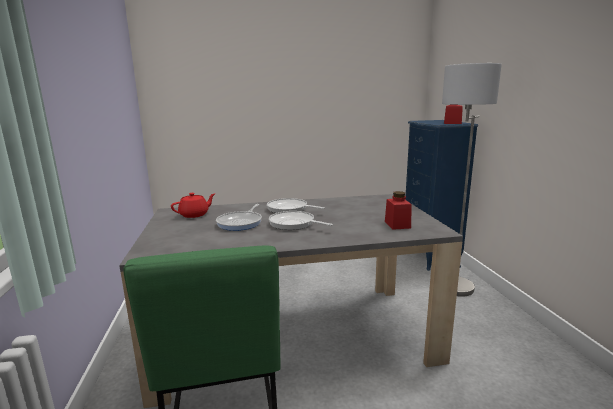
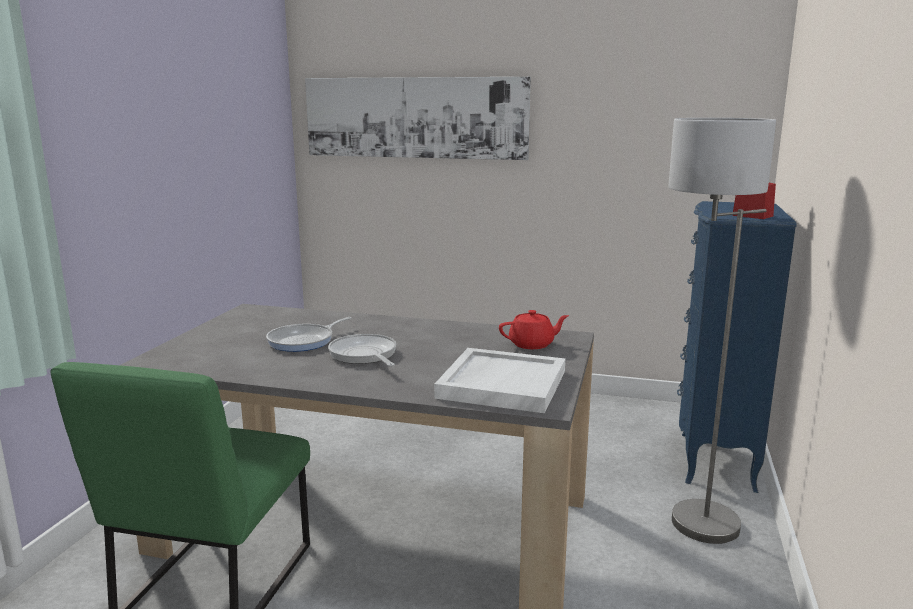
camera: 25 degrees right, 0 degrees up
red teapot [171,193,216,218] -> red teapot moved to [499,310,569,349]
frying pan [267,198,325,213] -> none
red jar [385,191,412,230] -> white tray [434,348,565,413]
none -> picture [305,77,531,160]

